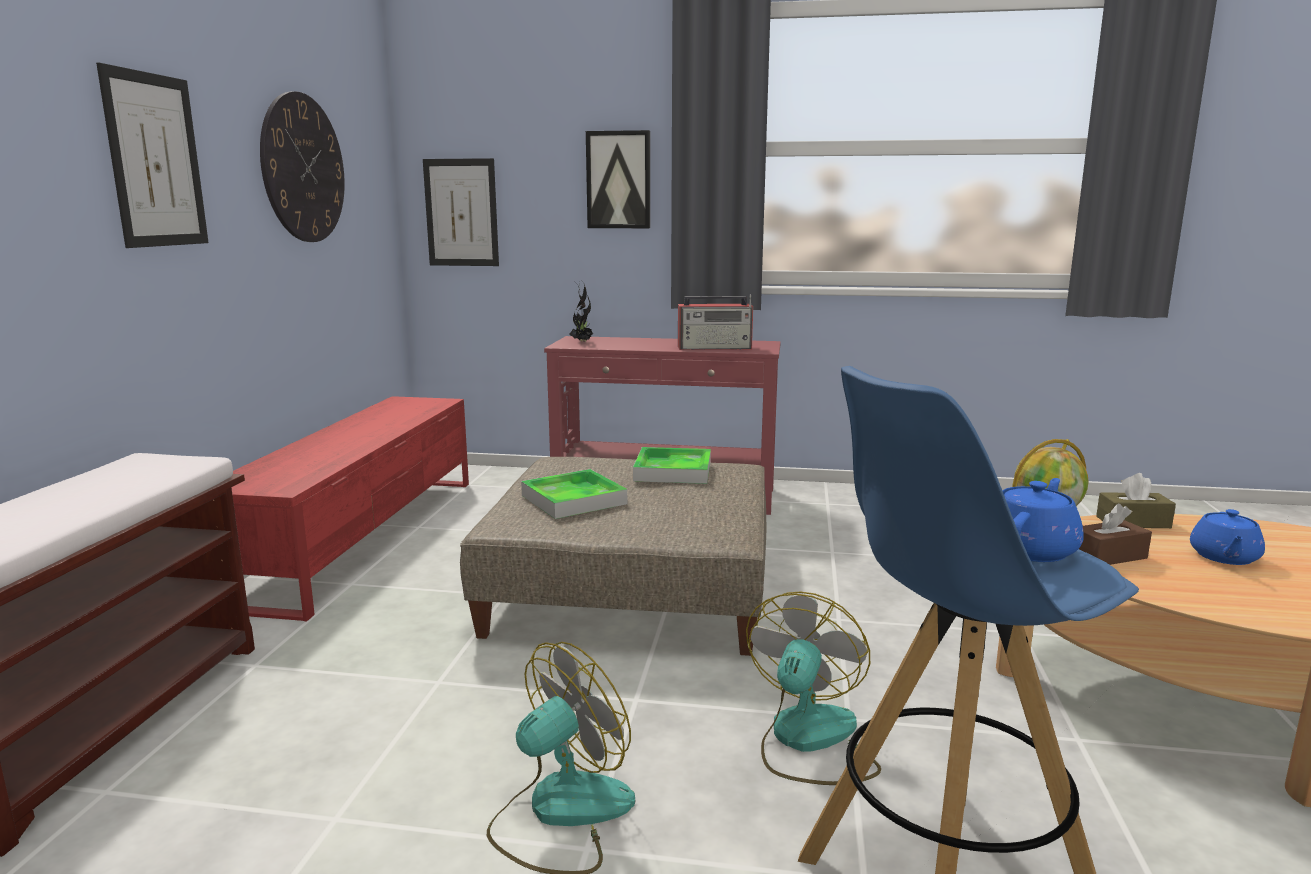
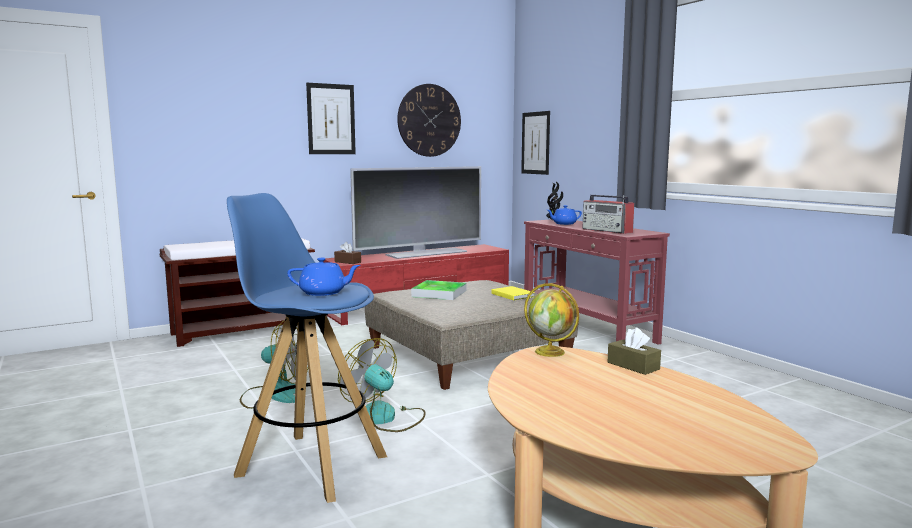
camera: 50 degrees right, 5 degrees down
picture [586,130,650,228] -> none
tray [633,447,711,484] -> yellow book [491,286,535,300]
fan [746,591,881,785] -> fan turned 120 degrees counterclockwise [338,338,425,432]
brown tissue box [1079,504,1152,565] -> brown tissue box moved to [334,242,361,264]
blue teapot [1190,509,1265,565] -> blue teapot moved to [547,205,582,225]
none -> television [350,166,481,259]

